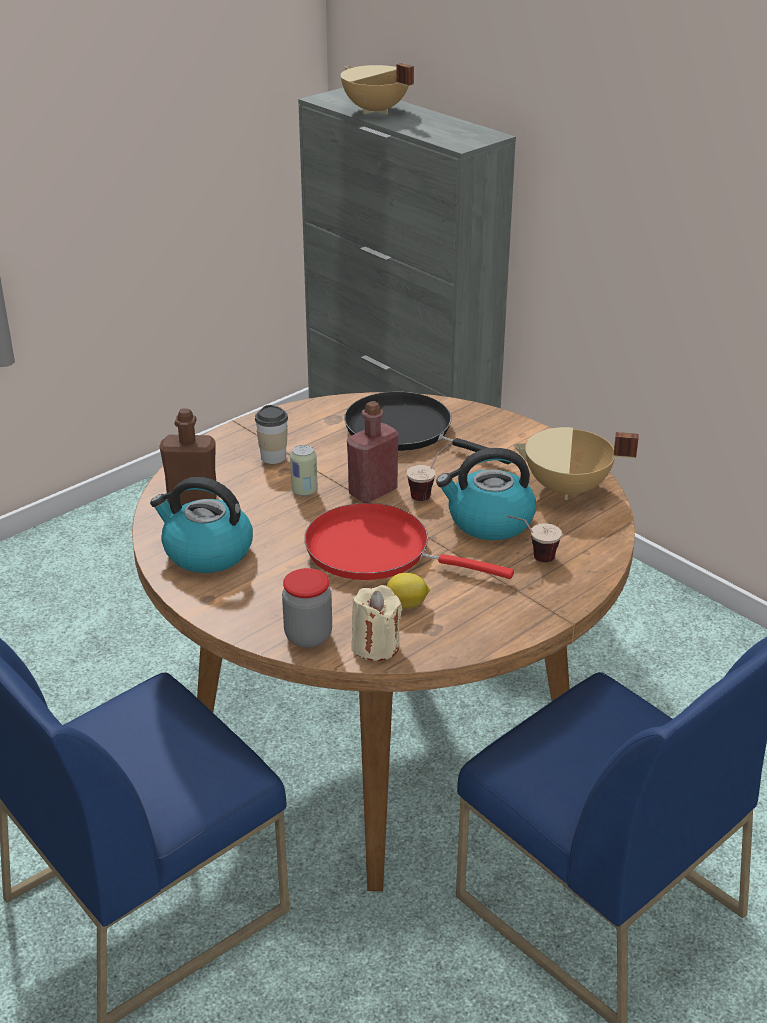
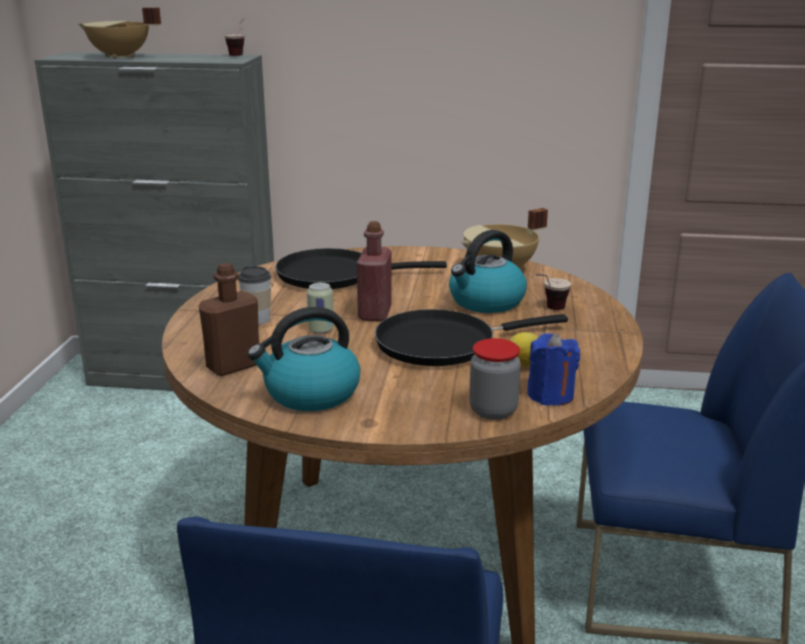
camera: 40 degrees left, 10 degrees down
red frying pan [304,503,514,580] -> black frying pan [375,309,568,366]
beige candle [351,585,402,661] -> blue candle [527,333,580,406]
cup [407,443,451,501] -> cup moved to [224,18,245,56]

